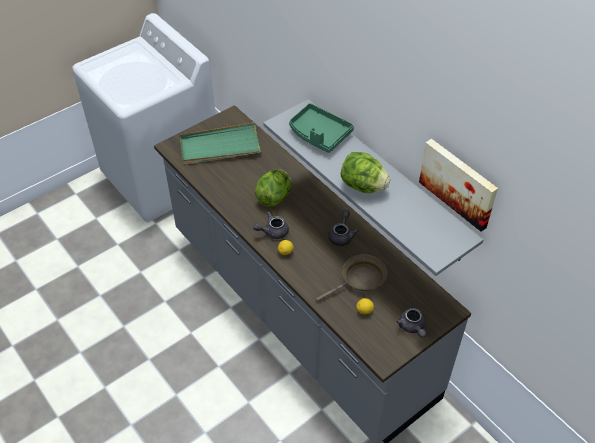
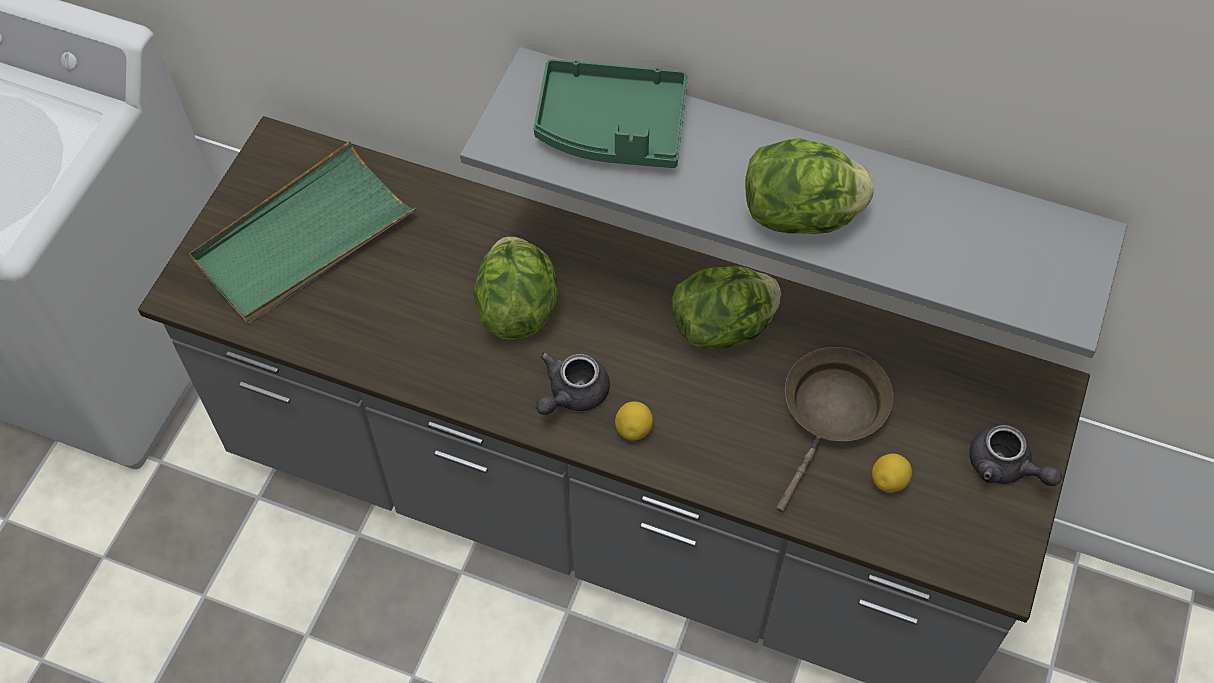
camera: 30 degrees left, 10 degrees up
grey teapot [329,210,359,246] -> lettuce [672,266,781,349]
picture [419,139,498,232] -> none

